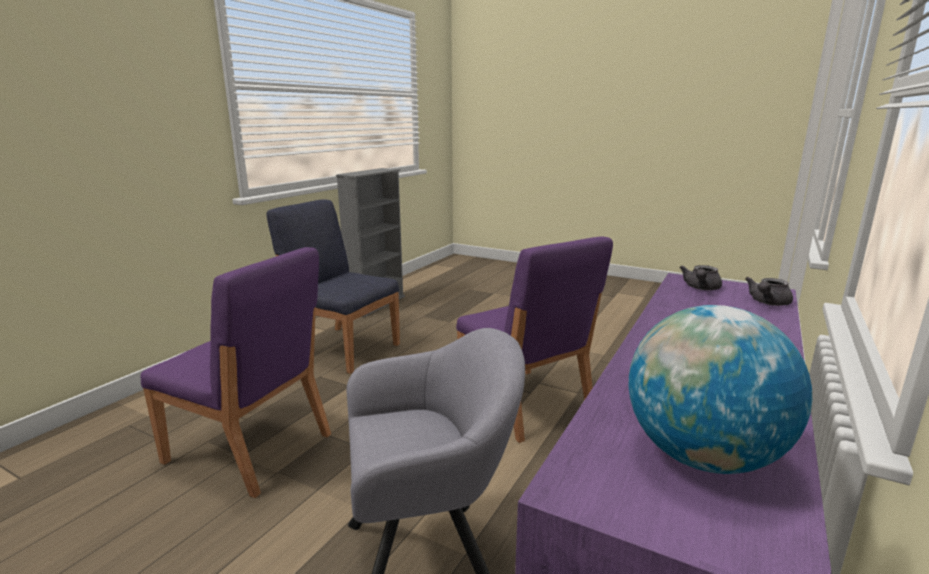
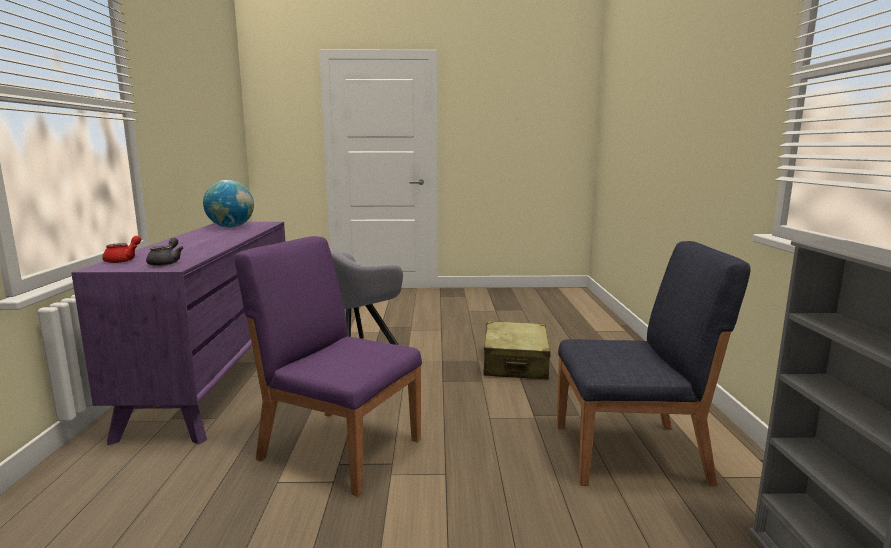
camera: 150 degrees right, 5 degrees down
purple chair [141,247,331,498] -> beige suitcase [483,321,552,380]
grey teapot [745,277,793,306] -> red teapot [102,236,141,263]

